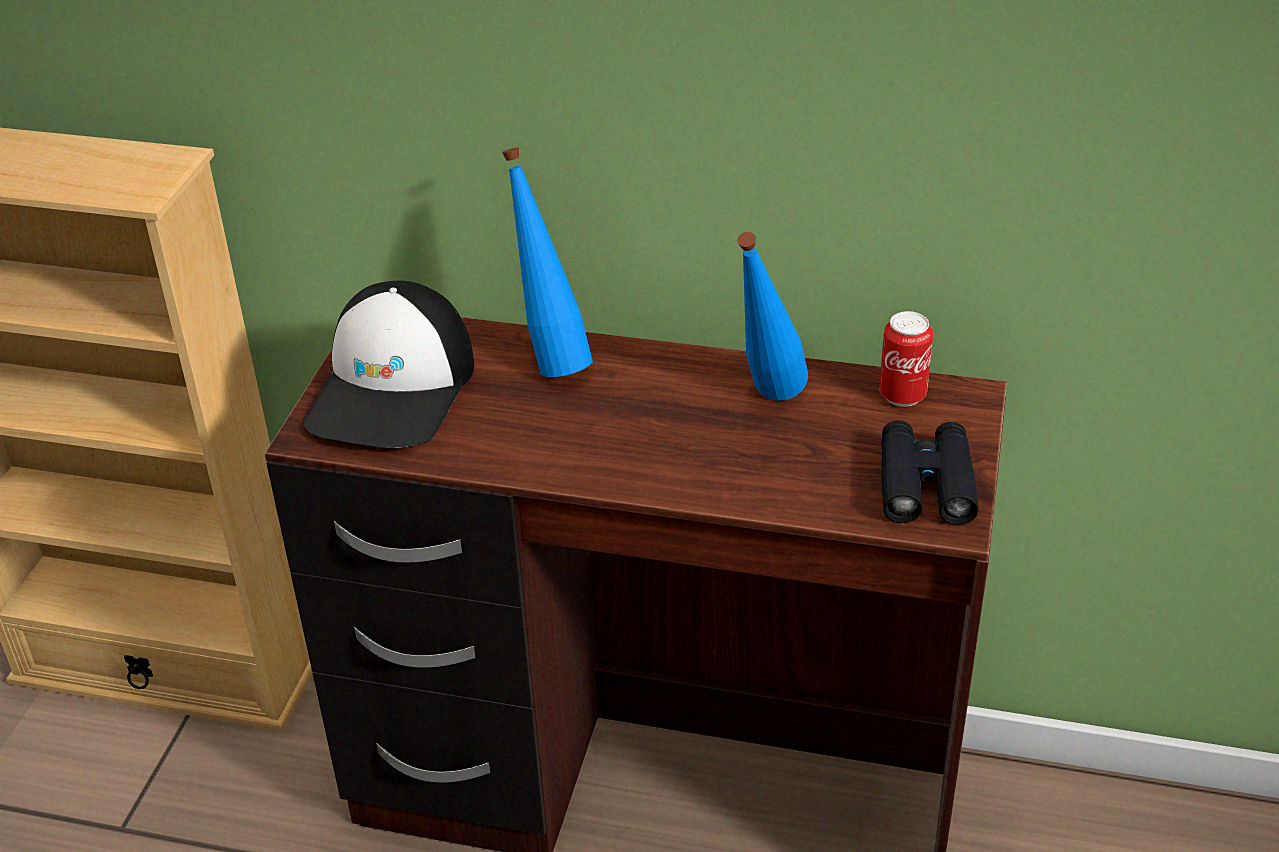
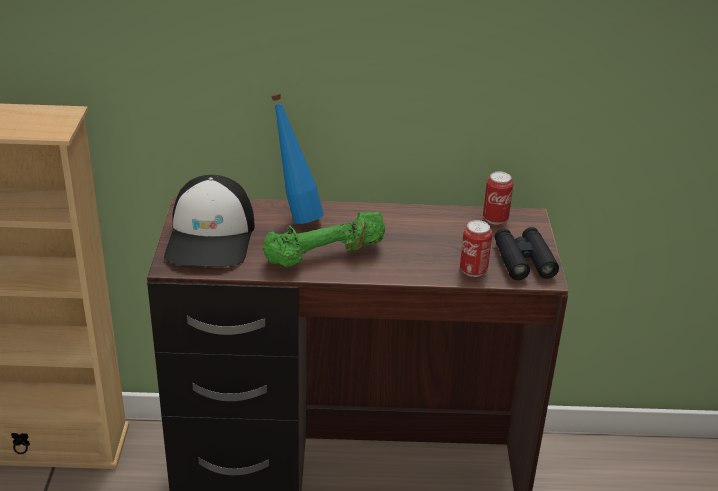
camera: 15 degrees left, 5 degrees down
blue bottle [737,232,808,401] -> none
none -> green dumbbell [263,211,386,267]
none -> can [460,220,492,277]

